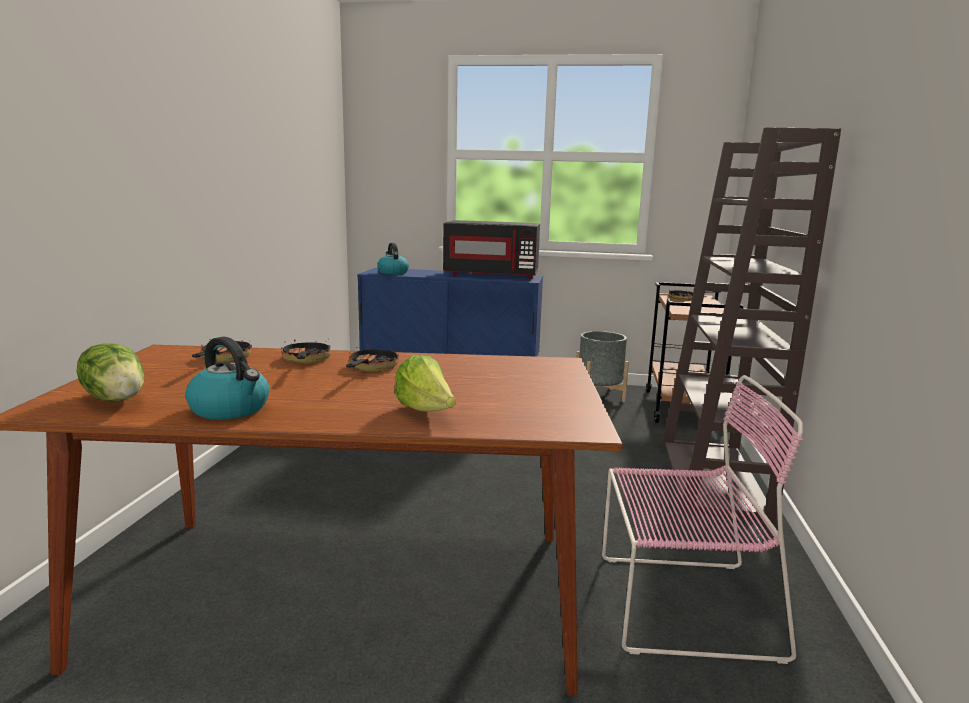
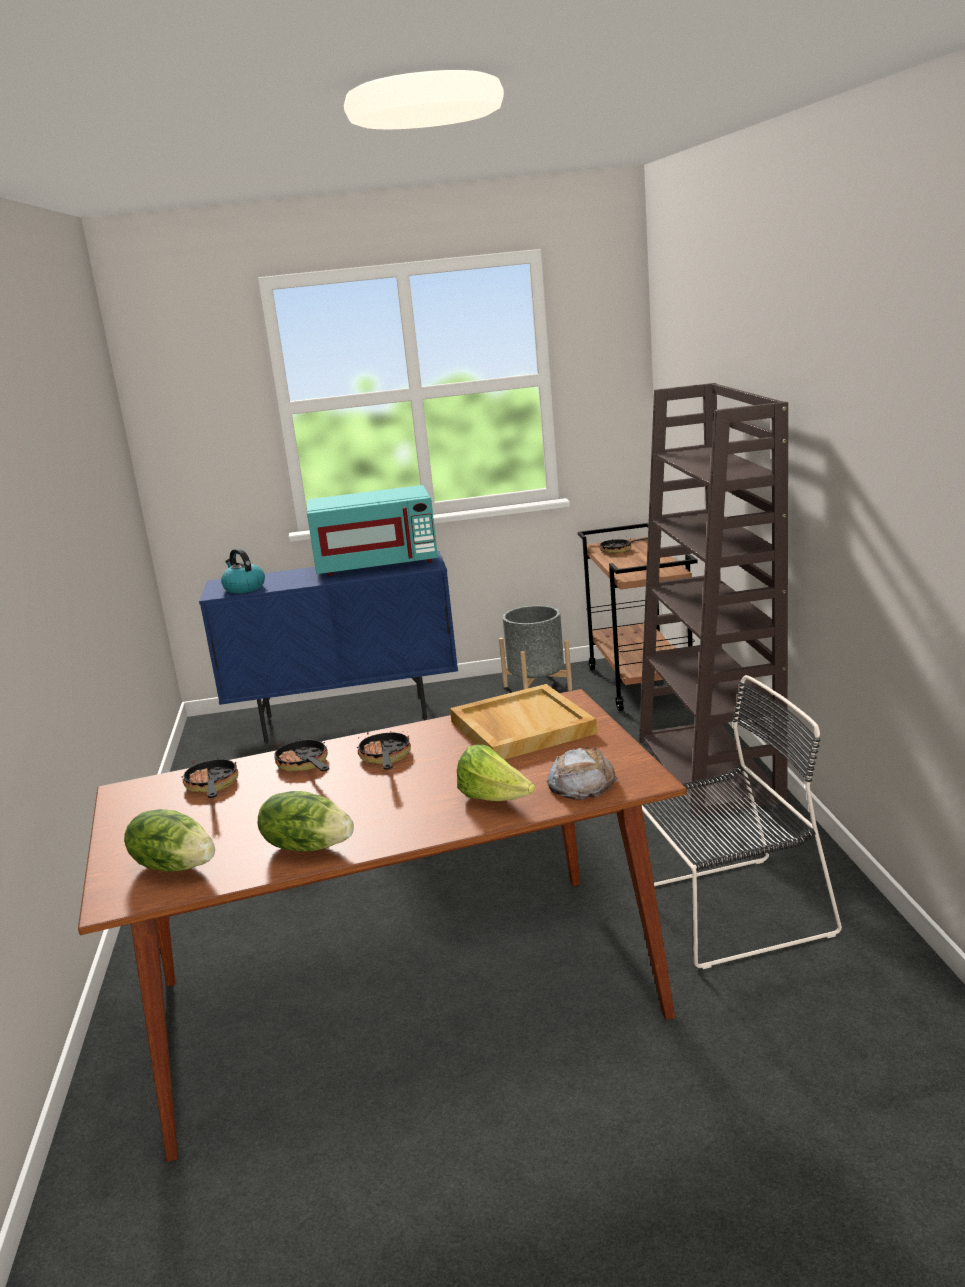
camera: 15 degrees left, 5 degrees up
kettle [185,337,269,420] -> lettuce [258,791,354,851]
black microwave [443,220,540,279] -> turquoise microwave [307,485,438,576]
pink chair [602,375,803,664] -> black chair [642,675,842,969]
none -> beige tray [450,684,597,760]
none -> bread [547,747,619,801]

